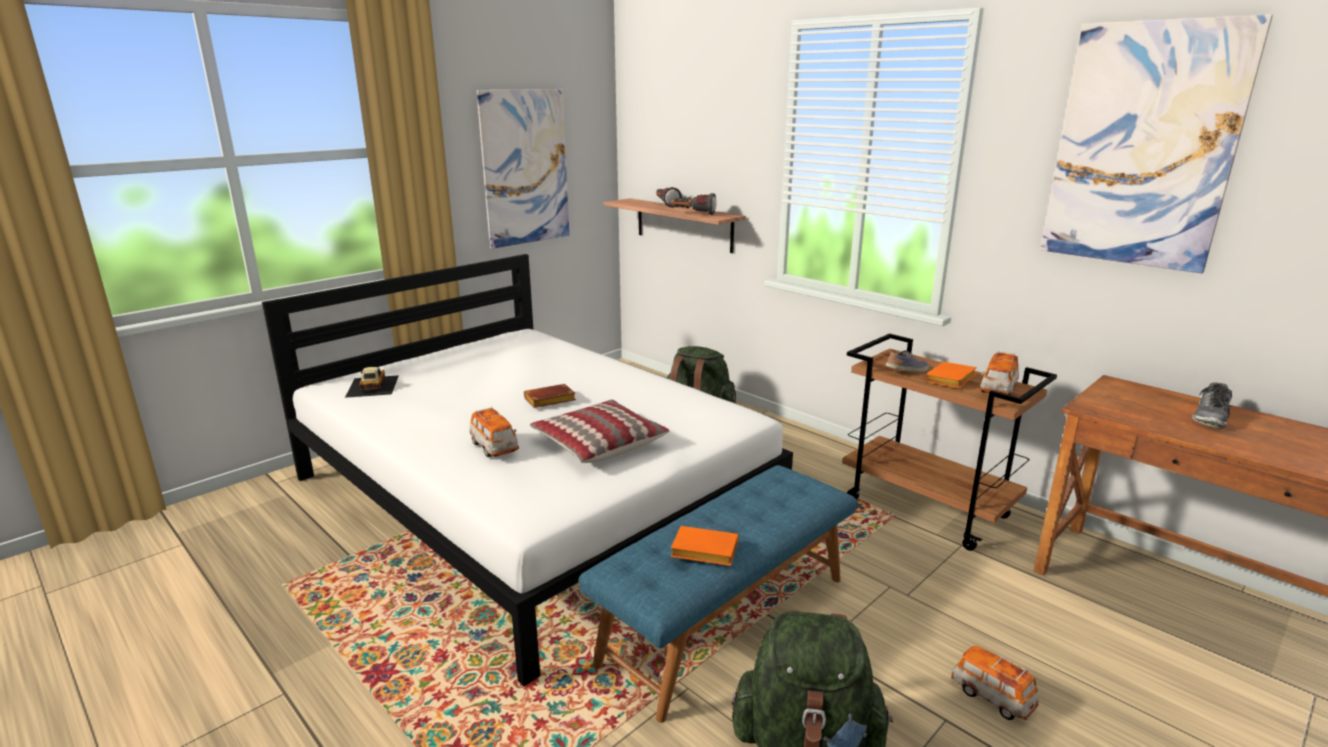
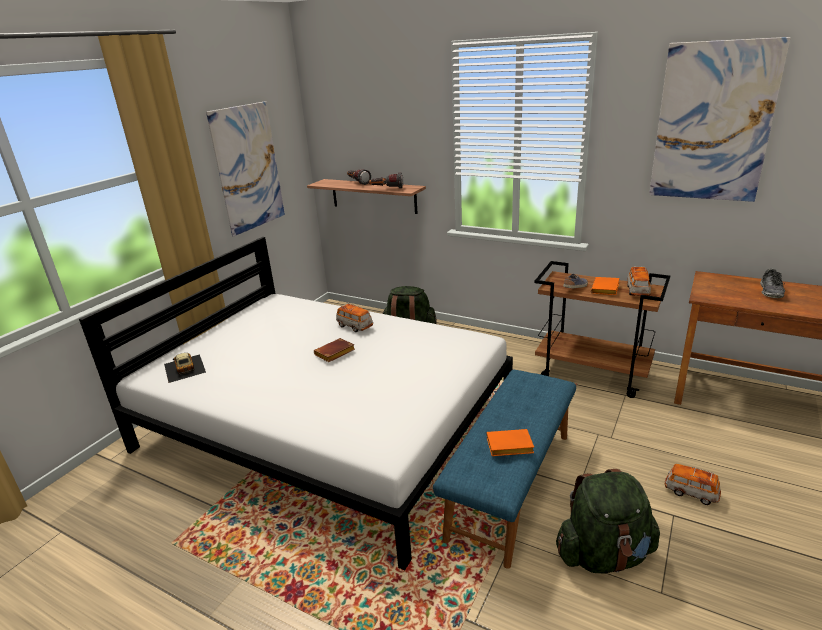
camera: 15 degrees left, 5 degrees up
toy car [469,407,519,457] -> toy car moved to [336,303,373,332]
pillow [530,400,669,463] -> none

